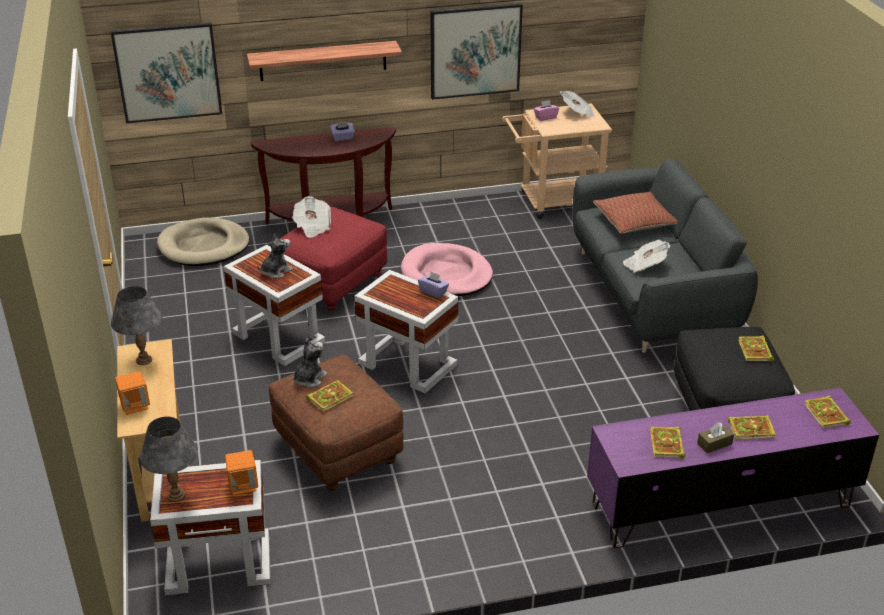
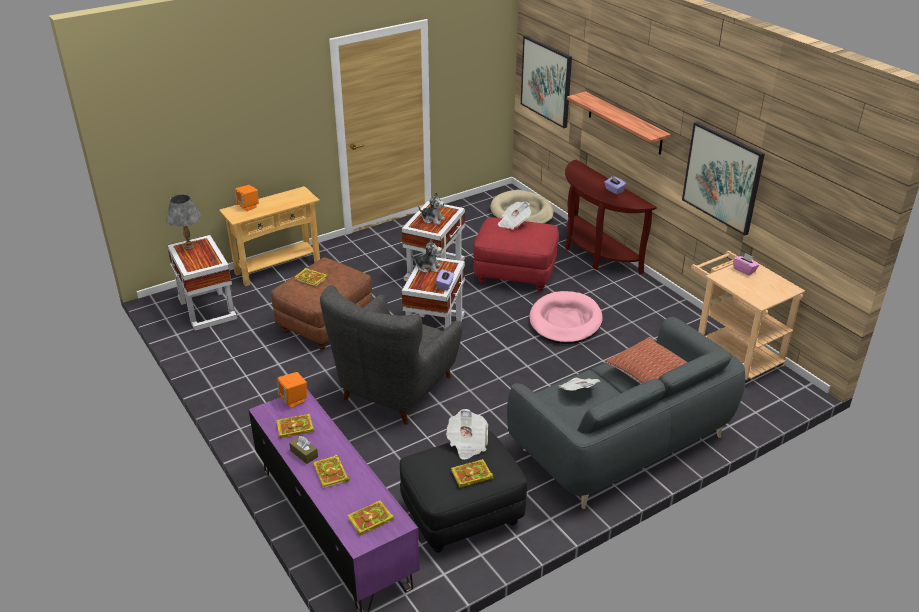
camera: 70 degrees right, 0 degrees up
grey table lamp [111,286,163,365] -> none
orange speaker [225,450,258,495] -> orange speaker moved to [278,372,307,408]
plush toy [293,339,327,388] -> plush toy moved to [411,238,442,273]
newspaper [560,91,595,117] -> newspaper moved to [446,409,488,460]
none -> grey armchair [320,285,462,424]

